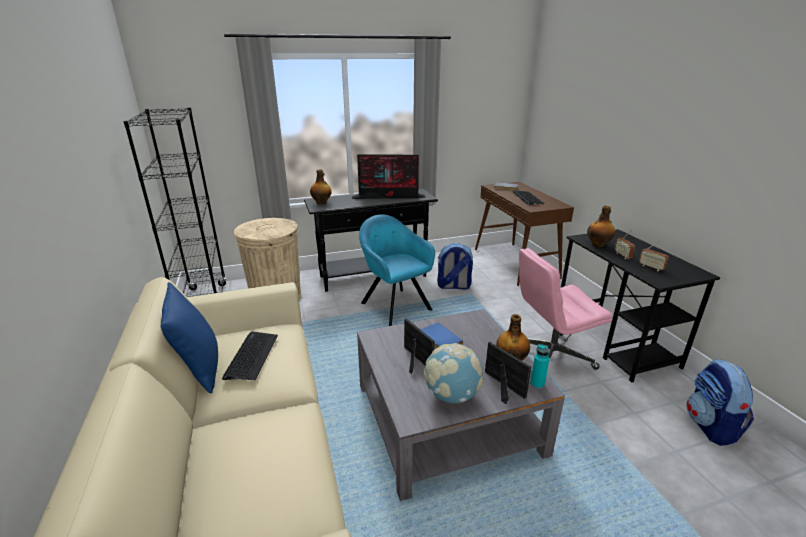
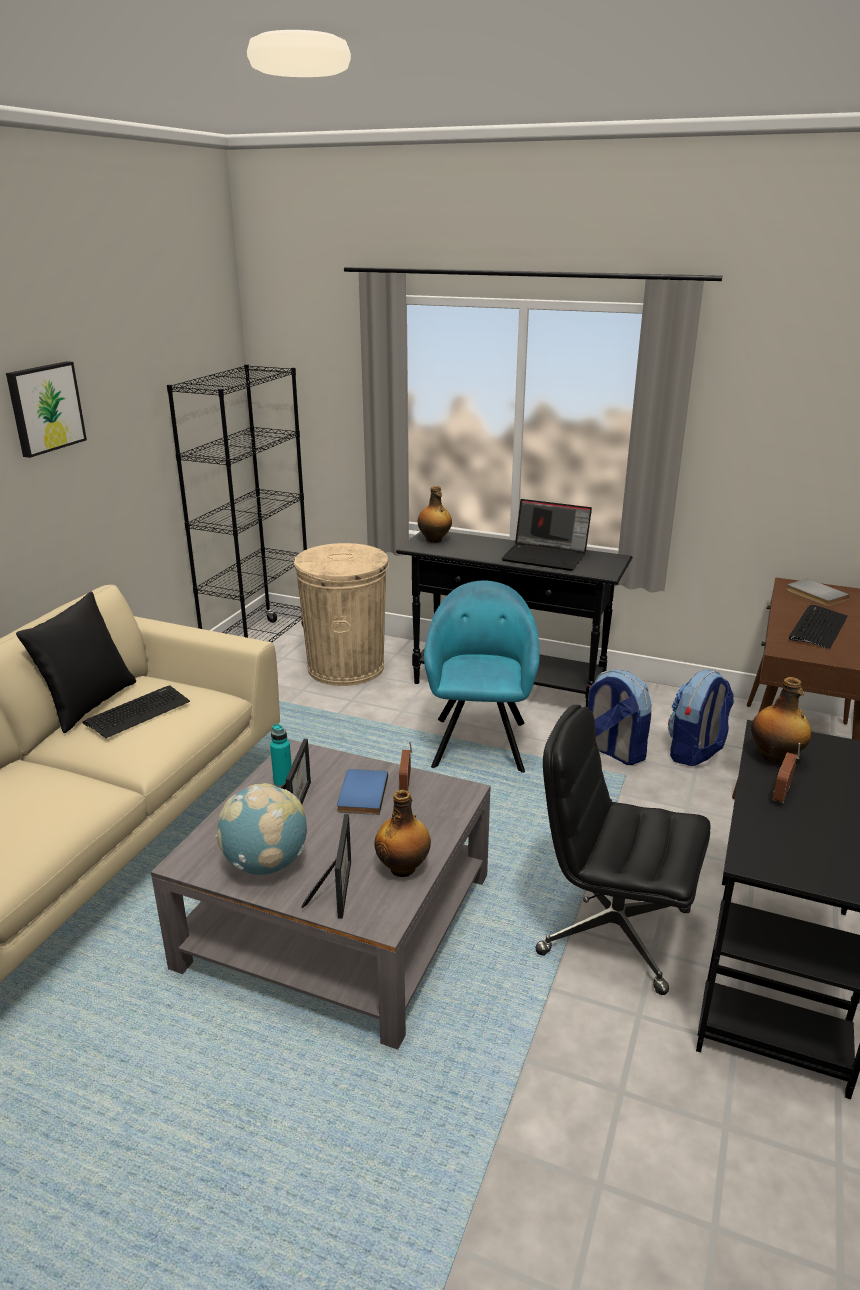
camera: 40 degrees right, 0 degrees up
blue pillow [160,282,218,393] -> black pillow [16,592,136,733]
monitor [352,154,426,199] -> laptop [501,499,592,571]
pink office chair [519,248,612,370] -> black office chair [535,705,711,995]
turquoise bottle [530,344,549,389] -> turquoise bottle moved to [270,724,292,788]
radio [639,240,669,271] -> radio moved to [399,741,412,791]
backpack [686,359,754,446] -> backpack moved to [668,670,734,766]
none -> picture [6,361,87,458]

